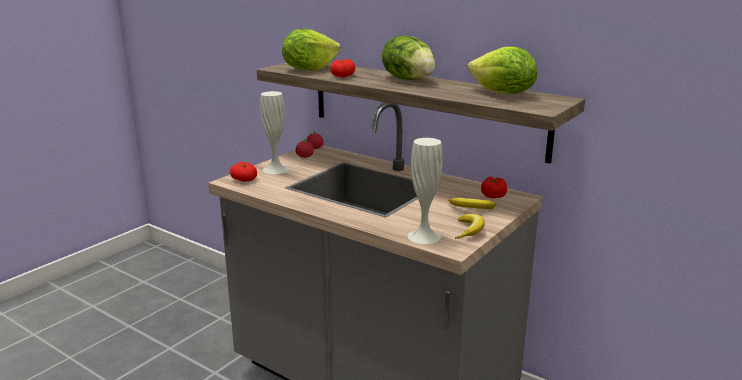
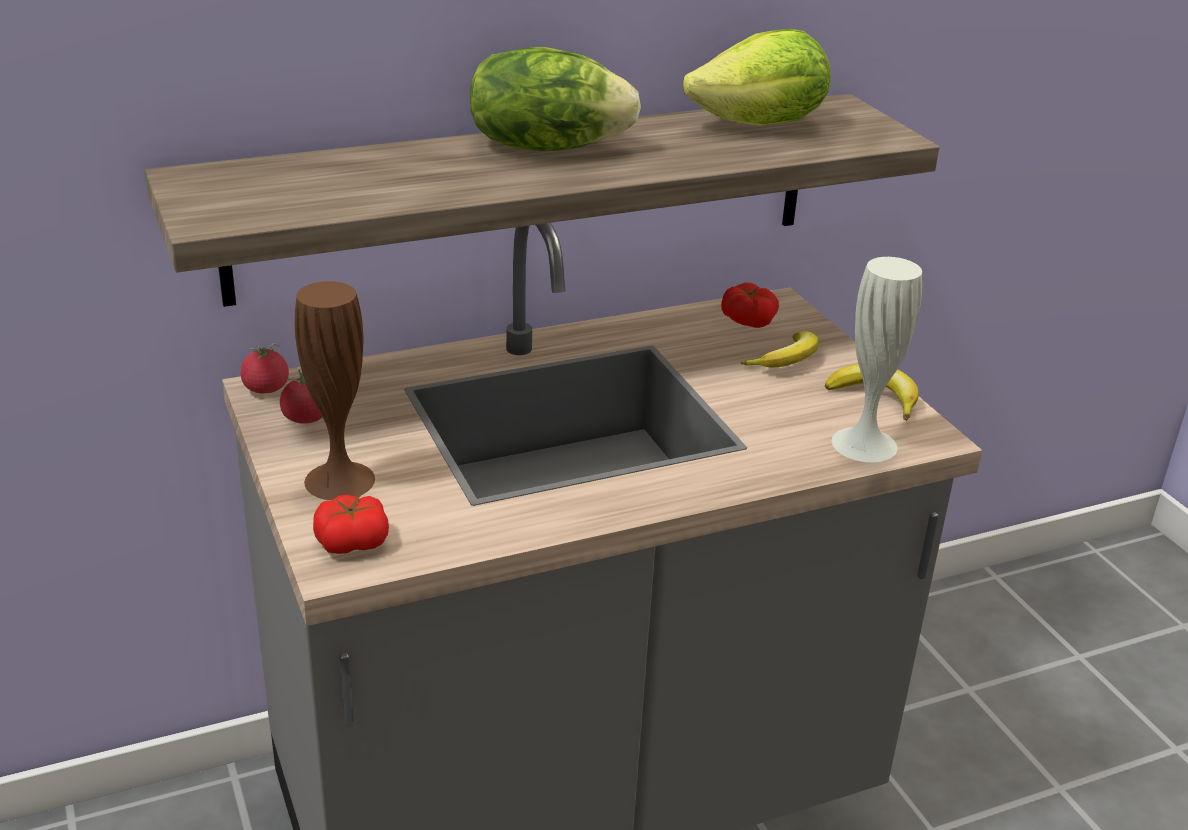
camera: 60 degrees left, 10 degrees up
white vase [260,91,289,174] -> brown vase [295,281,375,501]
lettuce [282,29,341,71] -> none
tomato [330,59,355,77] -> none

